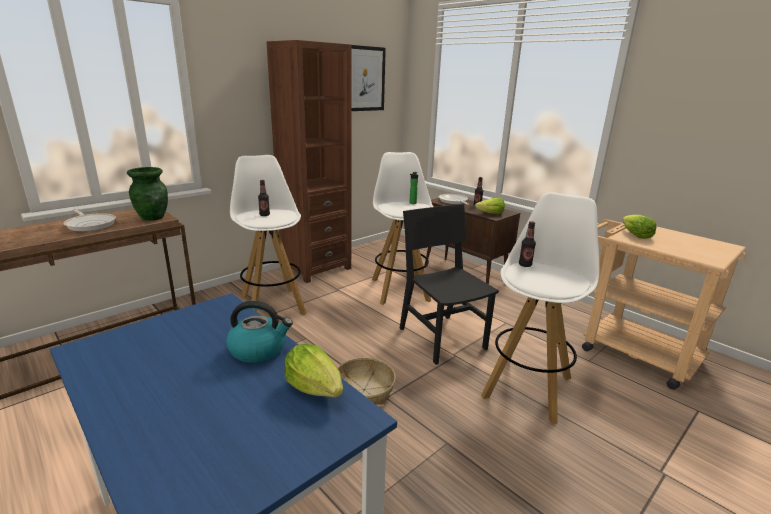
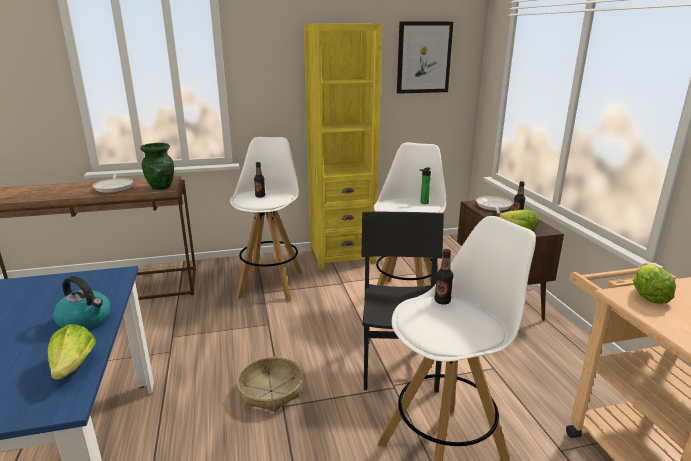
camera: 30 degrees right, 0 degrees up
brown bookcase [267,40,352,283] -> yellow bookcase [304,23,382,270]

